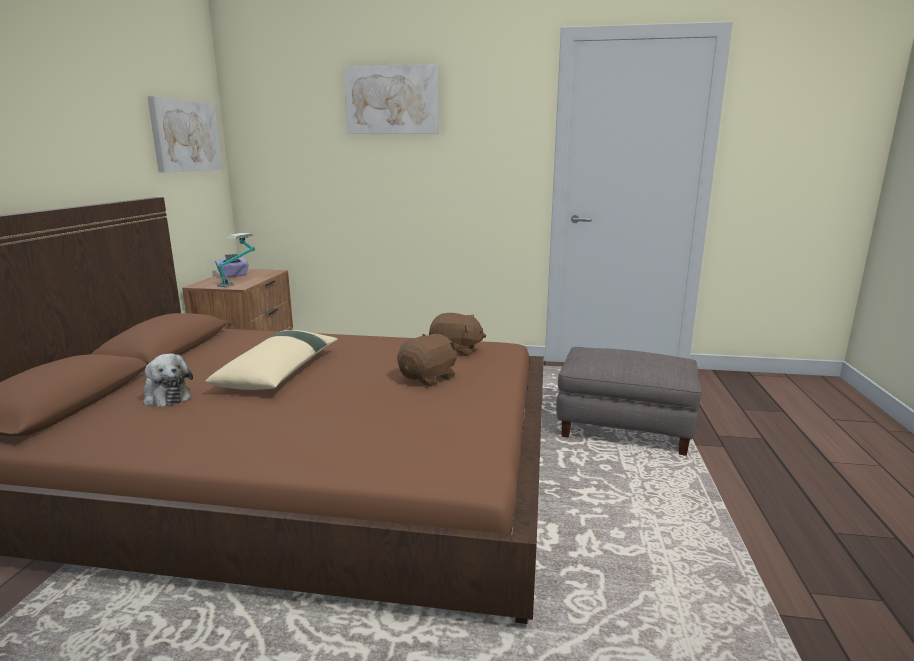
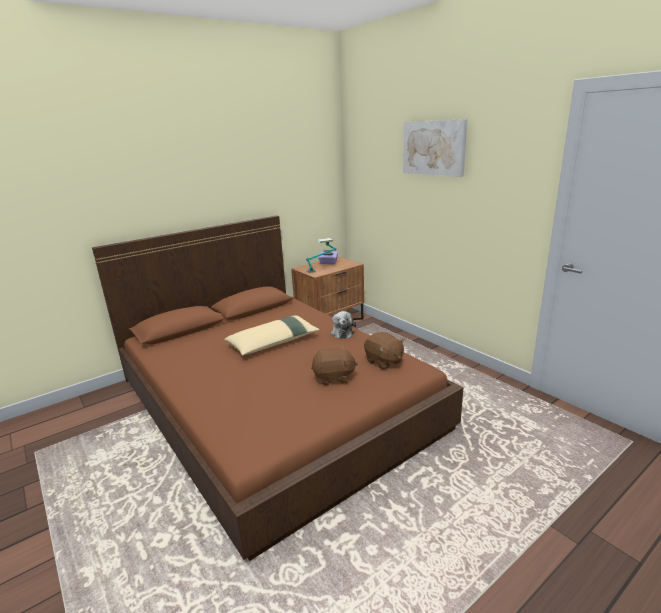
camera: 45 degrees right, 5 degrees up
plush toy [143,353,193,407] -> plush toy moved to [331,311,356,339]
picture [147,96,222,173] -> none
grey ottoman [556,347,702,456] -> none

